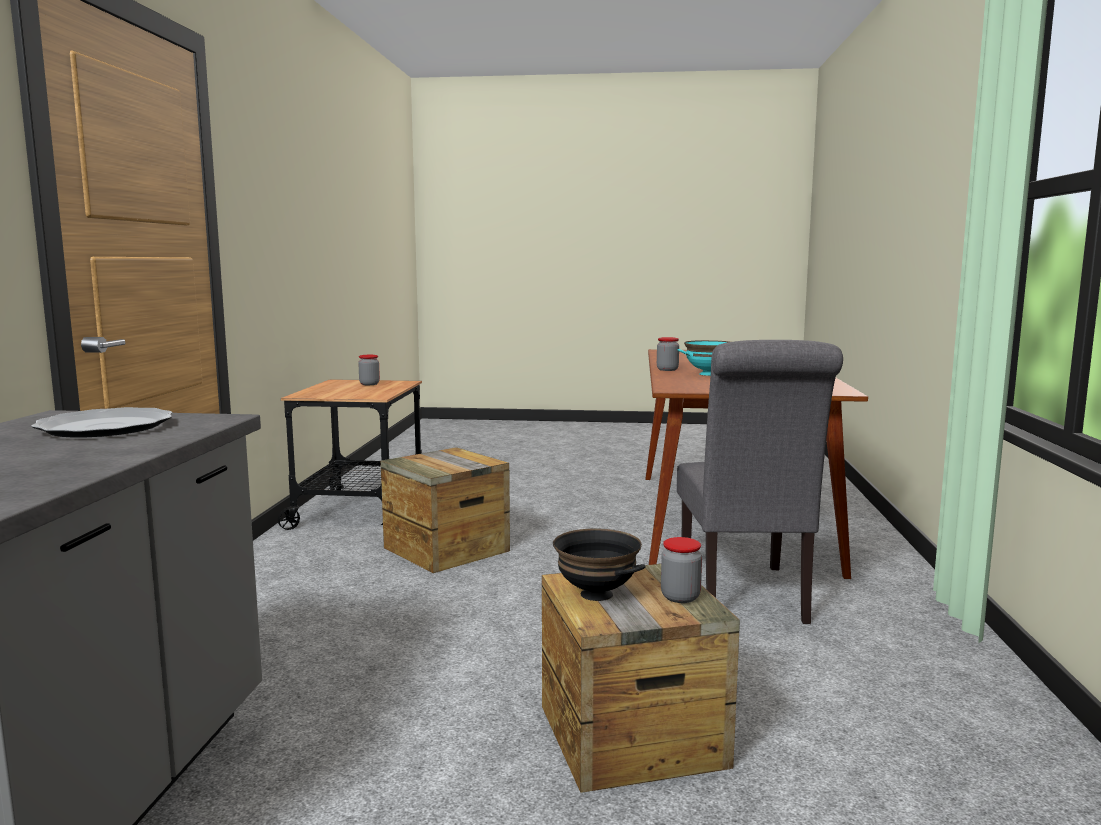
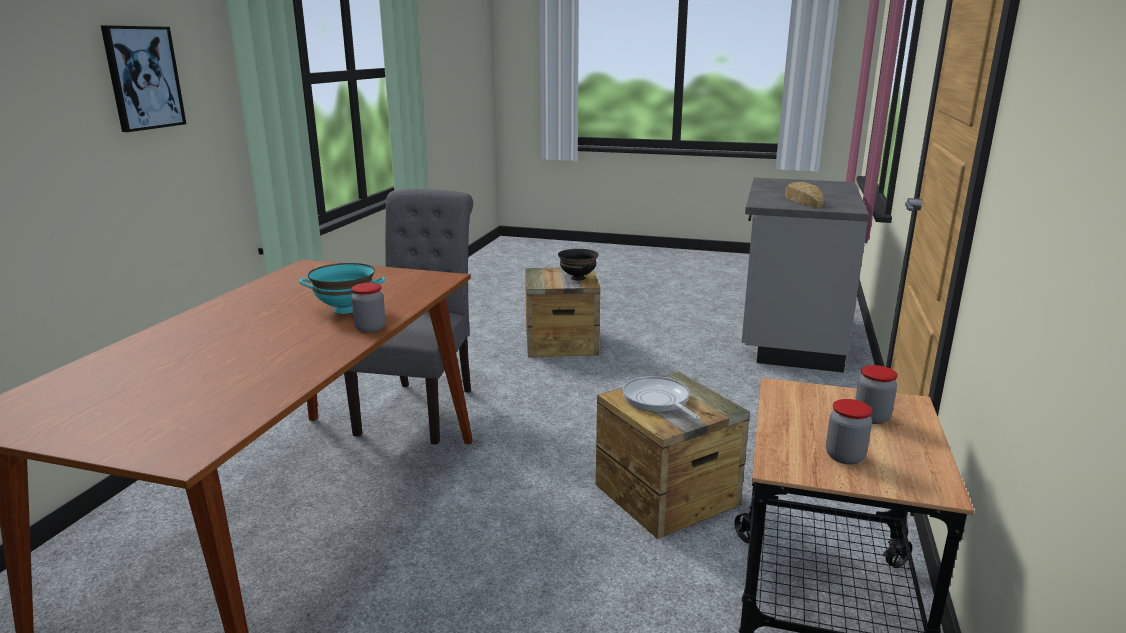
camera: 170 degrees left, 10 degrees up
plate [31,407,173,437] -> bread [785,182,824,208]
jar [661,537,702,603] -> jar moved to [855,365,898,424]
none -> picture [101,25,186,132]
none -> frying pan [623,376,701,420]

